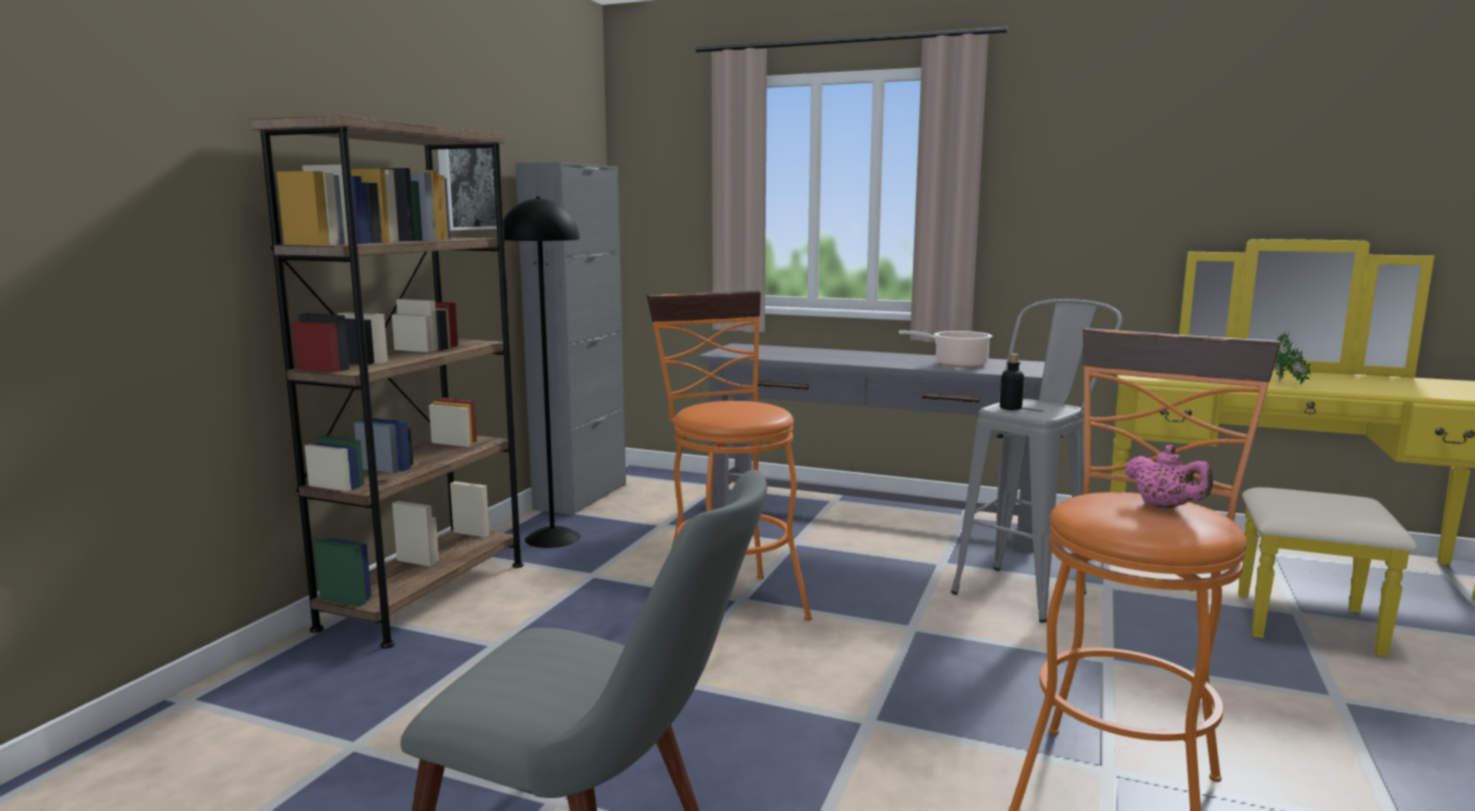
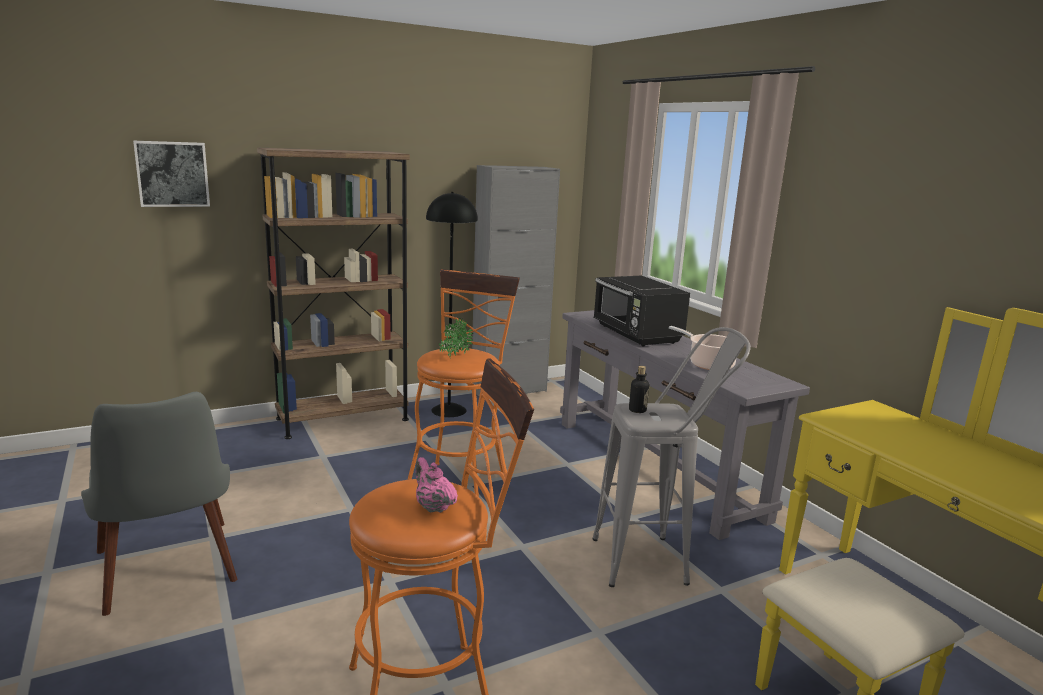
camera: 40 degrees right, 5 degrees up
picture [438,148,497,231] -> picture moved to [133,141,210,207]
pink teapot [1124,445,1213,509] -> pink teapot turned 135 degrees clockwise [415,457,458,513]
potted plant [1274,332,1311,384] -> potted plant moved to [439,318,473,359]
none -> black microwave [594,276,690,346]

